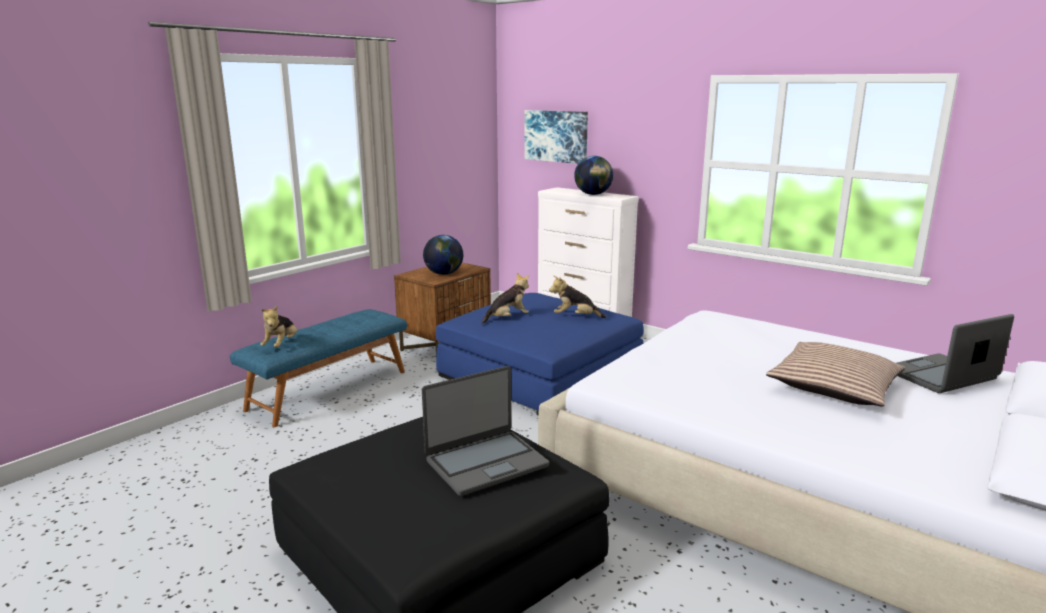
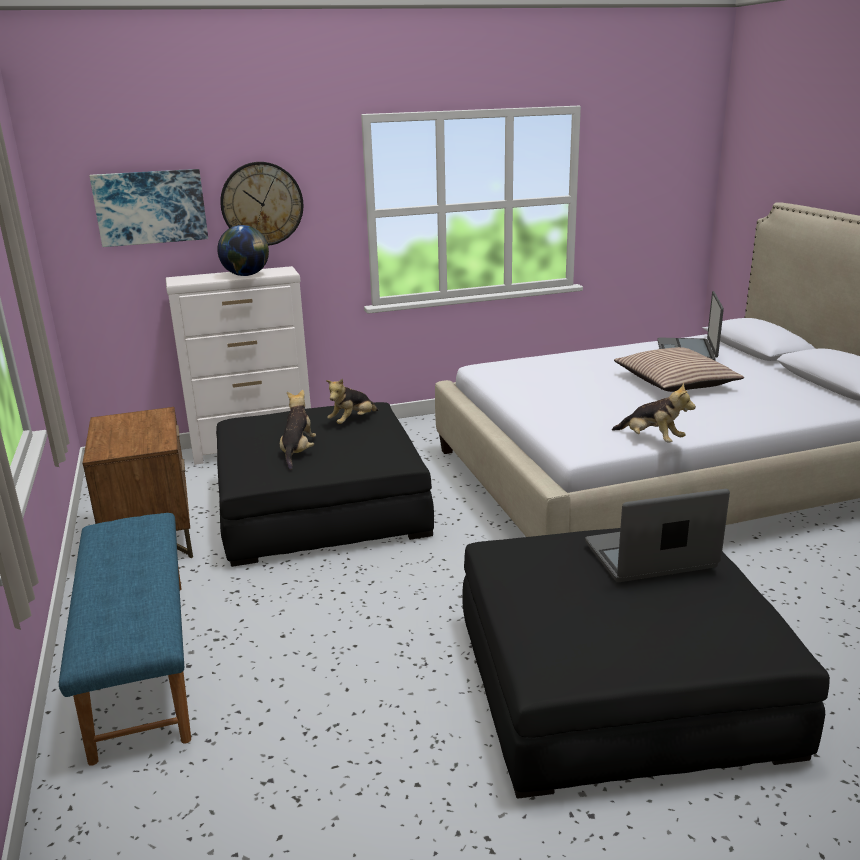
camera: 55 degrees left, 5 degrees up
plush toy [260,306,297,348] -> plush toy moved to [612,383,696,442]
laptop [422,366,549,496] -> laptop turned 105 degrees counterclockwise [585,489,730,582]
globe [423,235,463,275] -> none
blue ottoman [436,293,644,416] -> black ottoman [216,402,434,567]
none -> wall clock [220,162,303,246]

